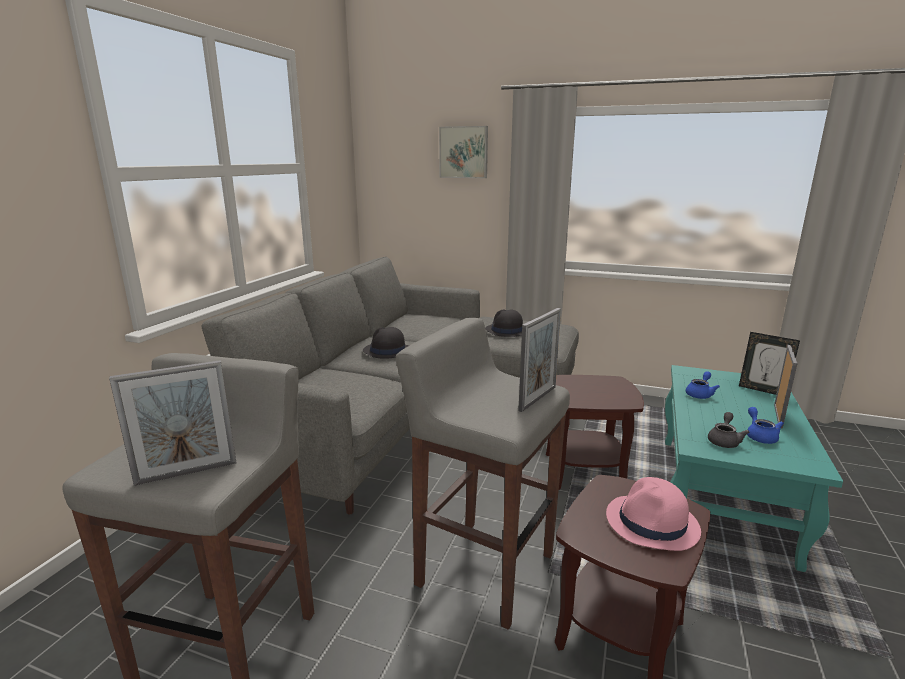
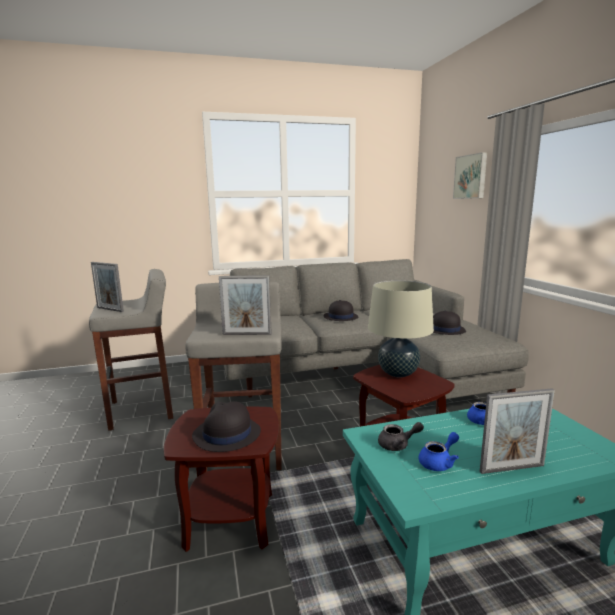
camera: 55 degrees right, 5 degrees down
pink hat [606,477,701,551] -> black hat [192,401,261,452]
picture frame [739,332,800,395] -> none
none -> beige table lamp [368,280,434,378]

